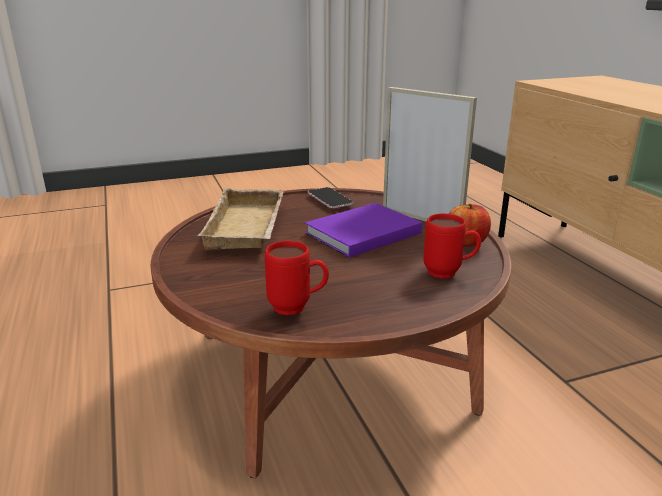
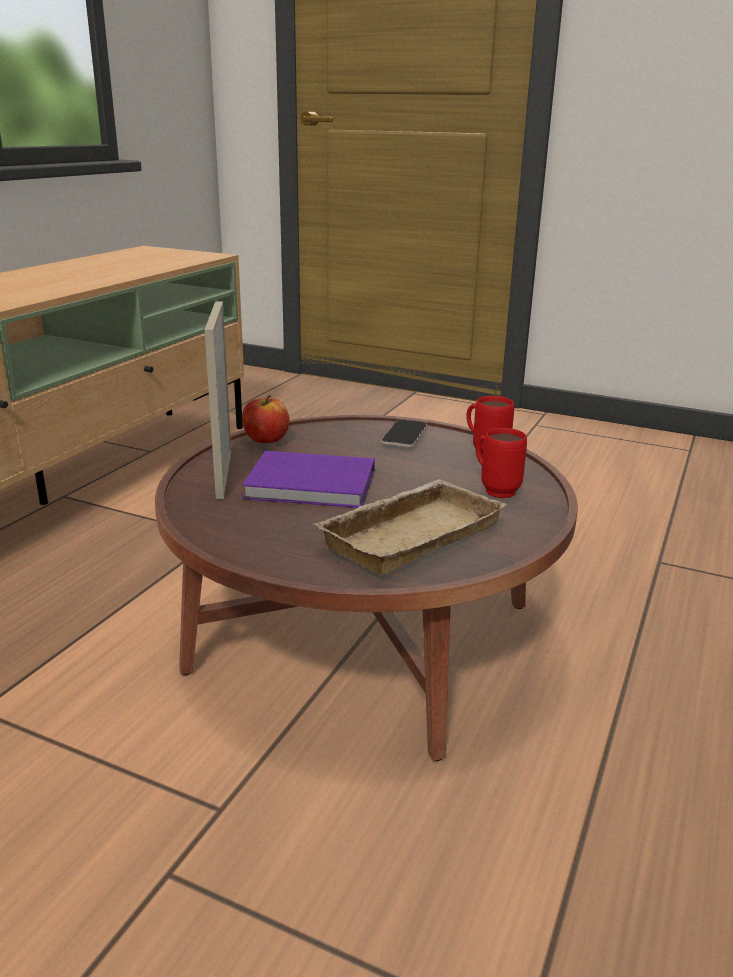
camera: 135 degrees left, 0 degrees up
phone [308,187,354,208] -> phone moved to [381,419,427,447]
red mug [423,214,481,279] -> red mug moved to [476,428,527,498]

